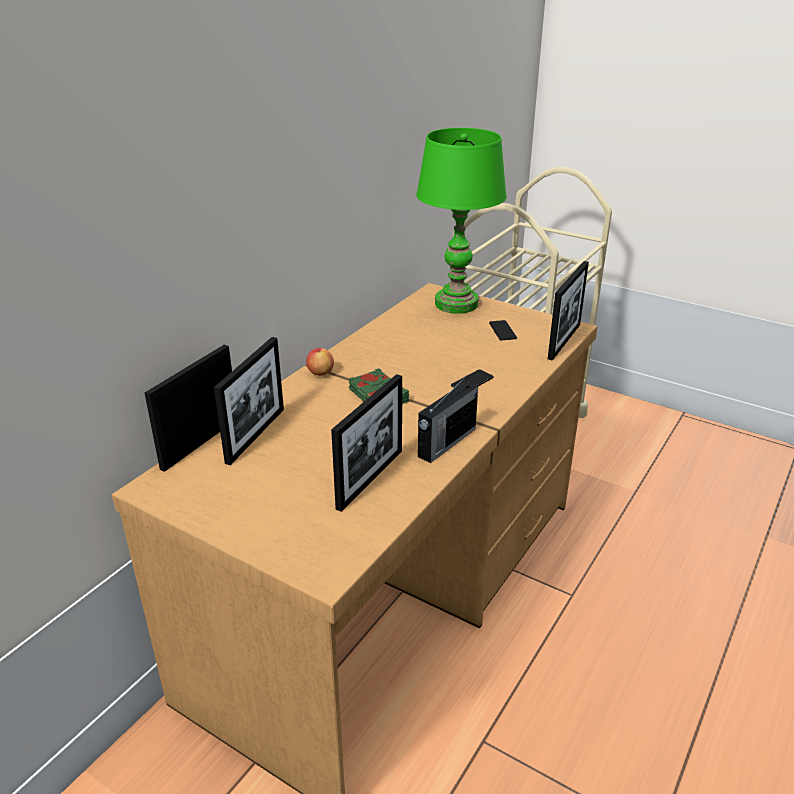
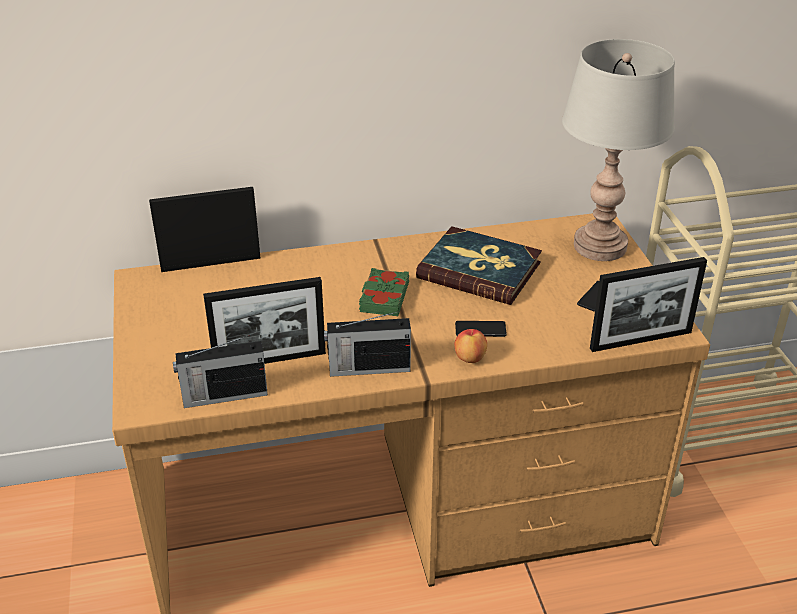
camera: 45 degrees right, 5 degrees up
picture frame [214,337,284,465] -> none
apple [306,348,334,376] -> apple moved to [454,329,487,363]
green table lamp [416,128,507,314] -> grey table lamp [562,39,675,261]
none -> radio [173,335,268,408]
none -> book [416,226,542,305]

